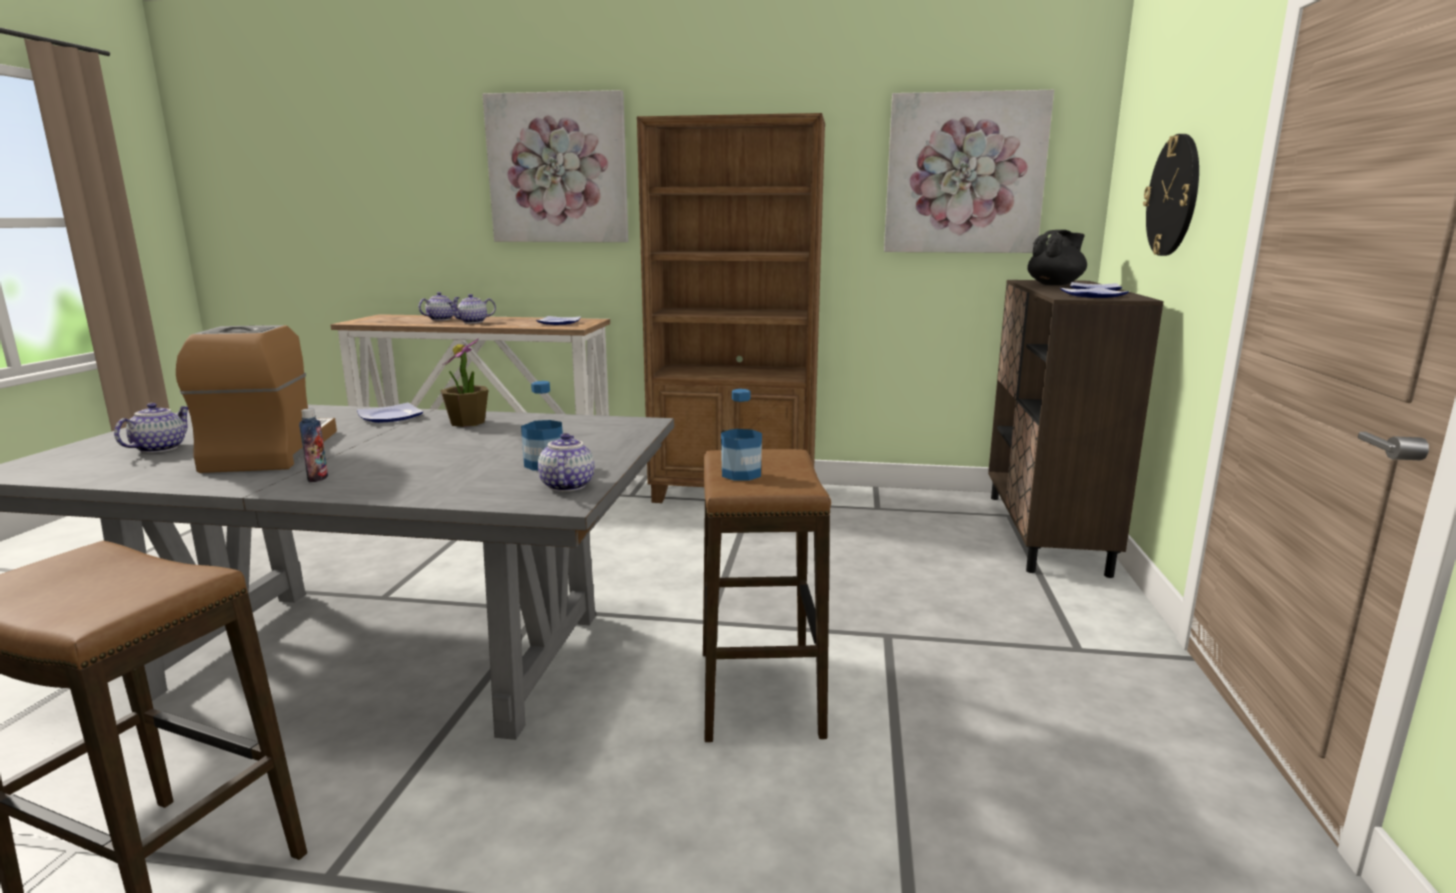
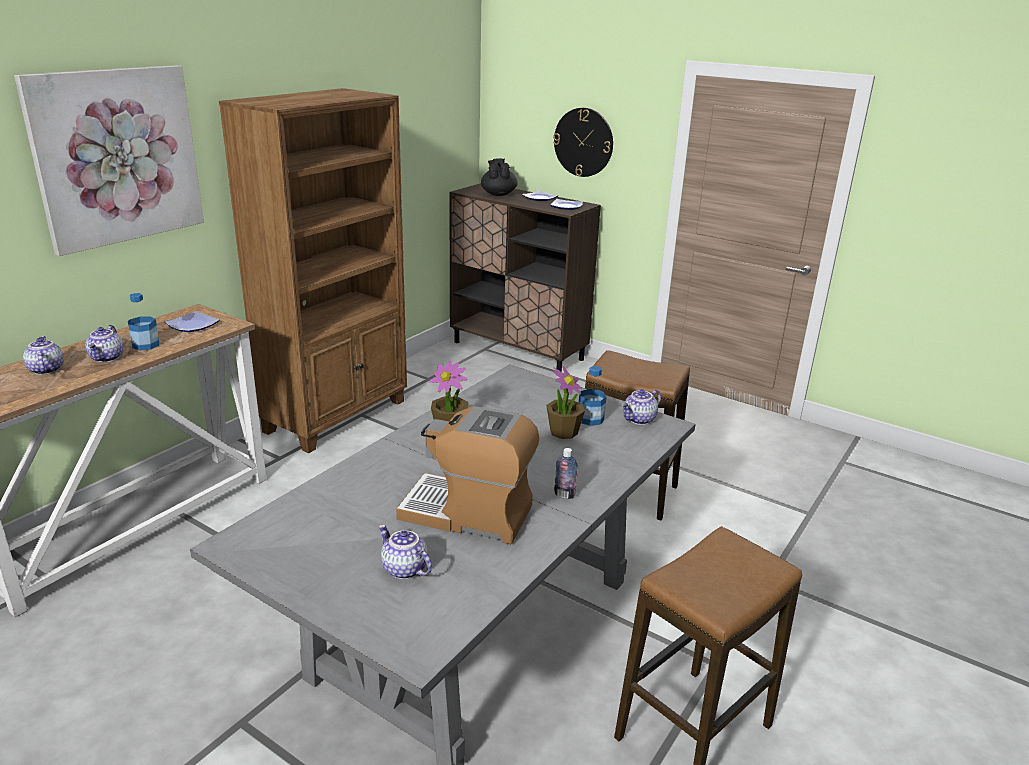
camera: 65 degrees left, 10 degrees up
plate [357,403,423,423] -> none
teapot [538,433,594,492] -> teapot turned 60 degrees counterclockwise [621,389,661,425]
bottle [721,389,762,480] -> bottle moved to [128,293,159,350]
picture [884,90,1054,253] -> none
none -> potted plant [546,365,585,439]

